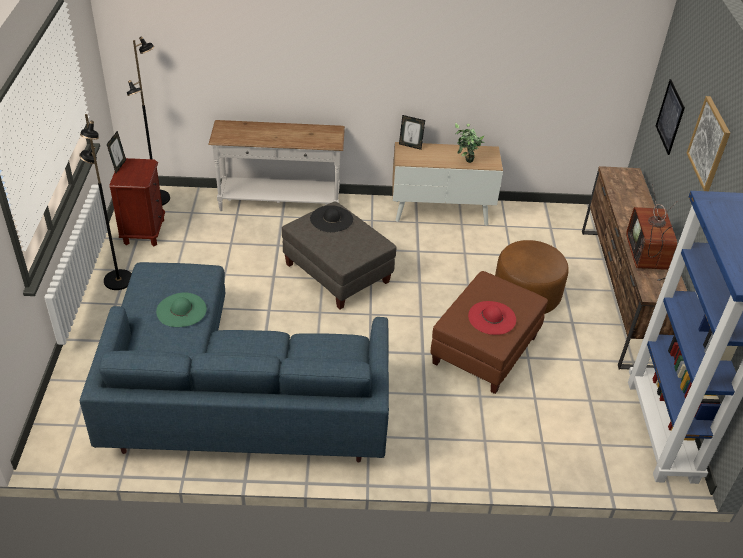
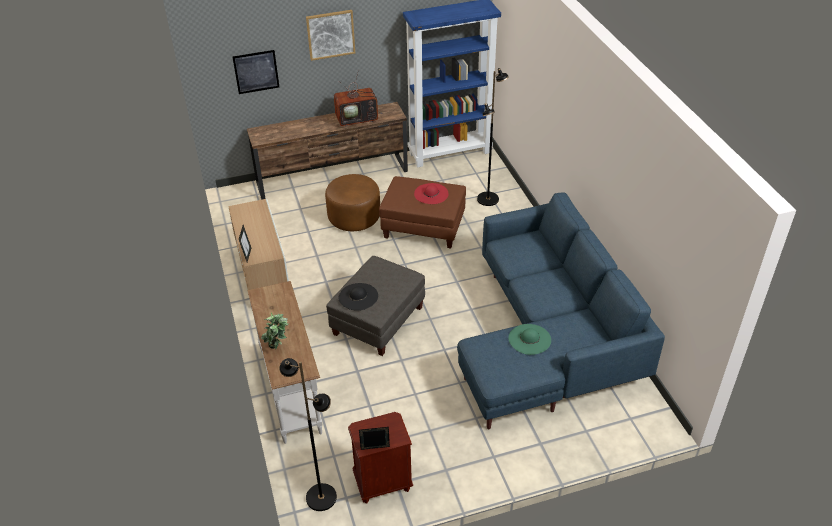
camera: 105 degrees left, 0 degrees up
black floor lamp [79,114,132,290] -> black floor lamp moved to [477,68,509,206]
potted plant [455,123,484,163] -> potted plant moved to [261,313,288,349]

